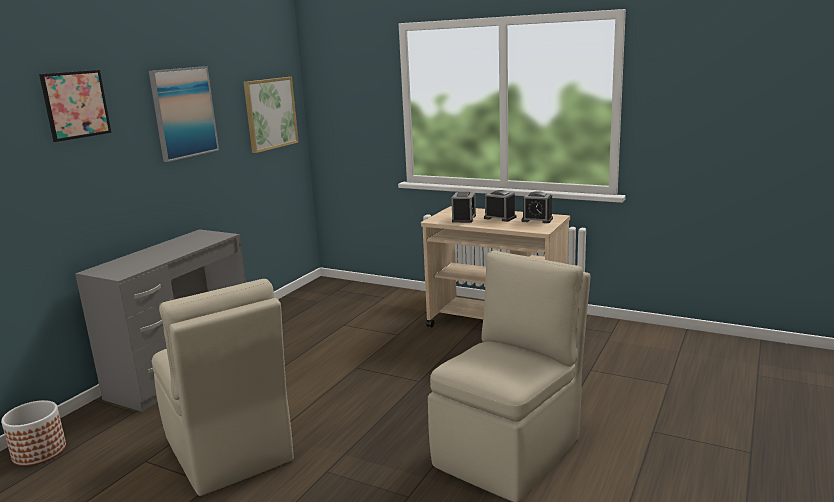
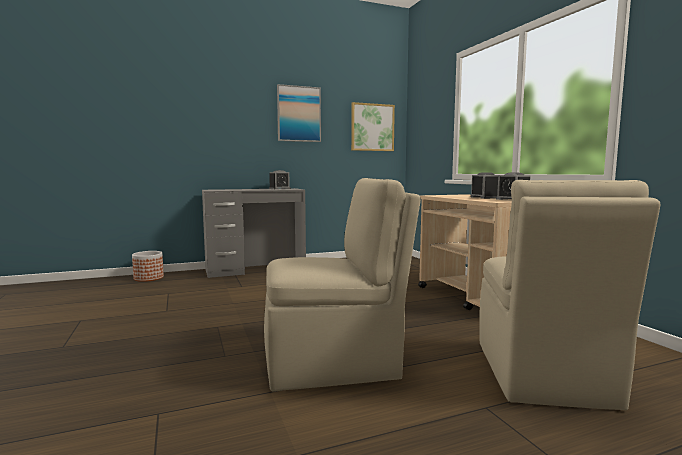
camera: 40 degrees right, 10 degrees down
picture [39,70,111,142] -> none
beige chair [152,279,294,496] -> beige chair moved to [479,180,660,410]
alarm clock [451,192,476,223] -> alarm clock moved to [269,170,291,189]

